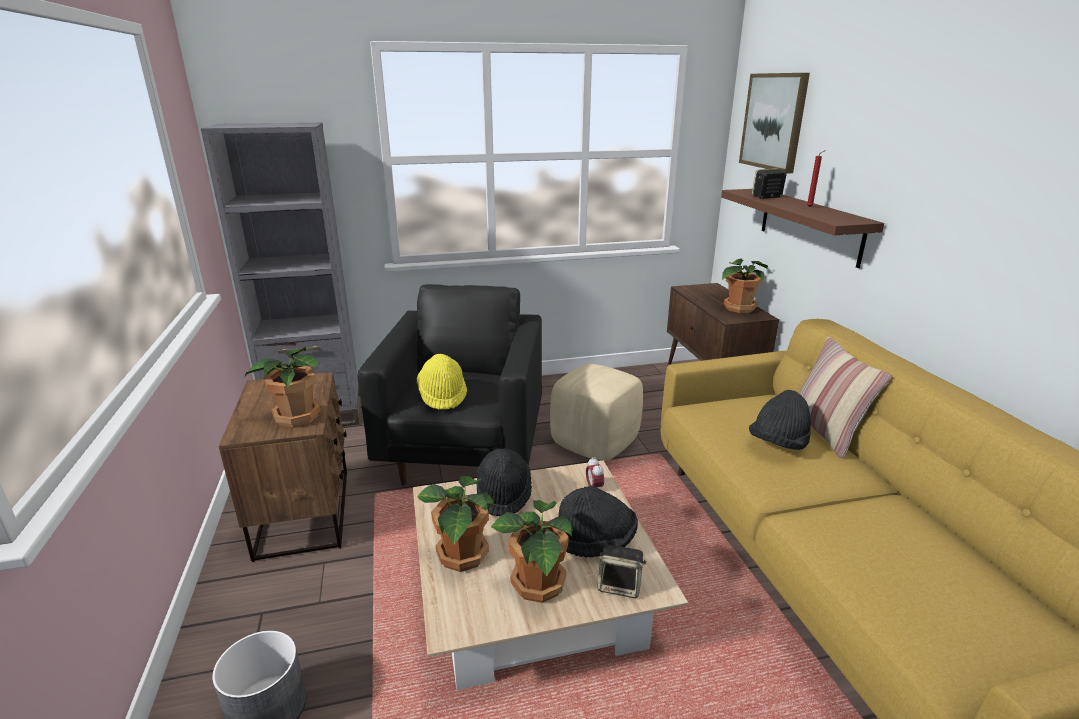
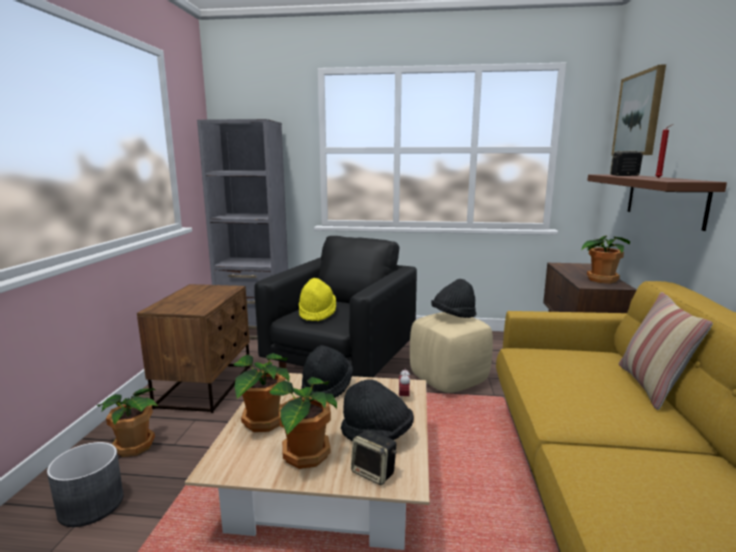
camera: 20 degrees right, 10 degrees down
potted plant [245,347,321,428] -> potted plant moved to [97,388,158,457]
black hat [749,390,811,450] -> black hat moved to [431,279,476,318]

